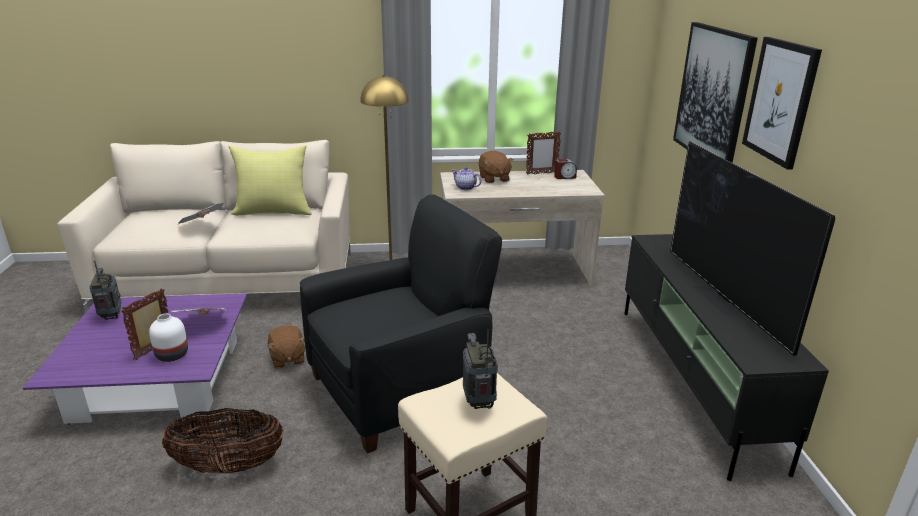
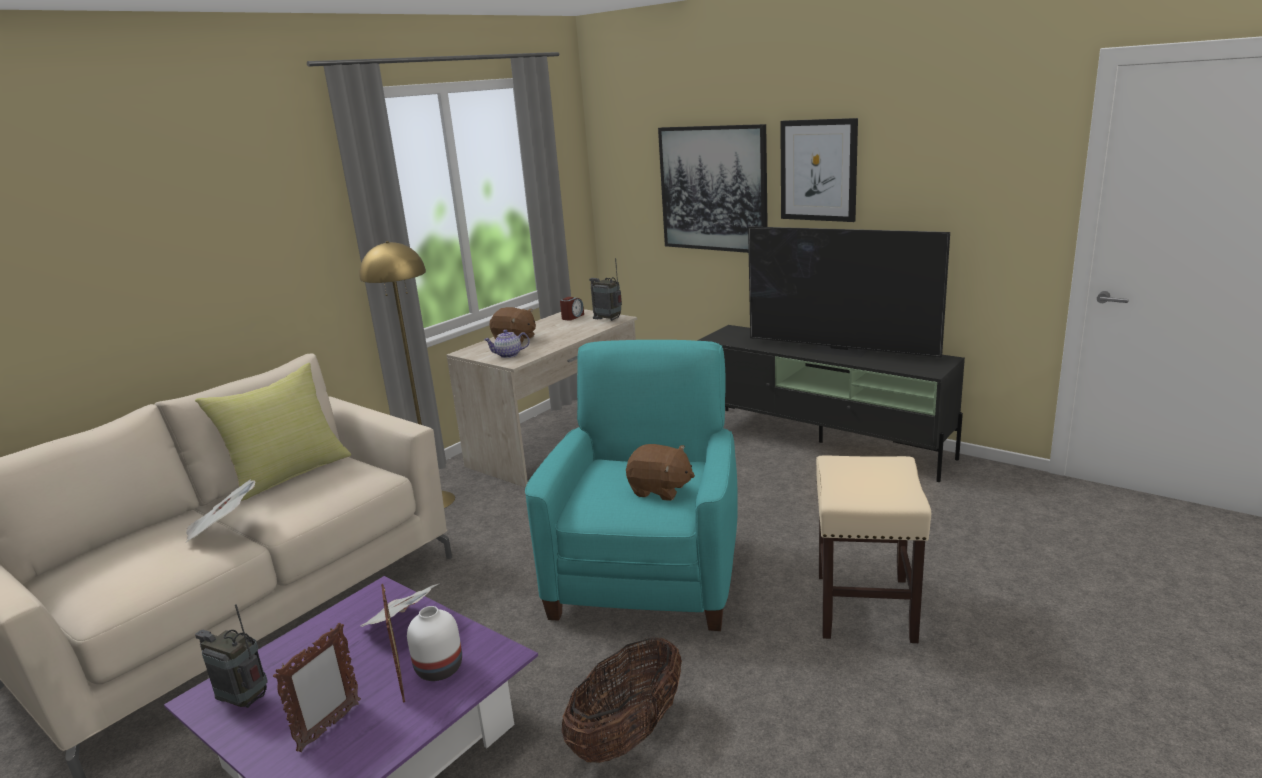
camera: 45 degrees left, 5 degrees down
brown plush toy [267,325,305,368] -> brown plush toy moved to [626,444,695,501]
black armchair [300,195,502,453] -> turquoise armchair [525,340,738,631]
radio [463,329,498,409] -> radio moved to [589,258,622,321]
picture frame [526,131,561,175] -> picture frame moved to [273,623,361,752]

